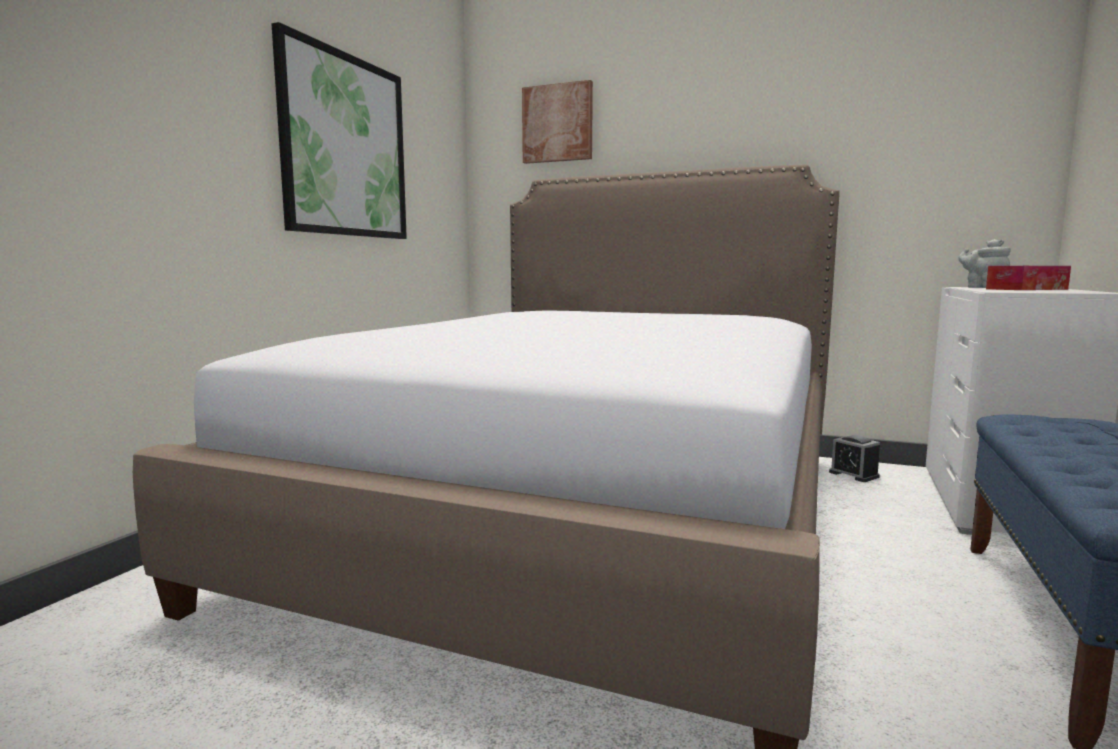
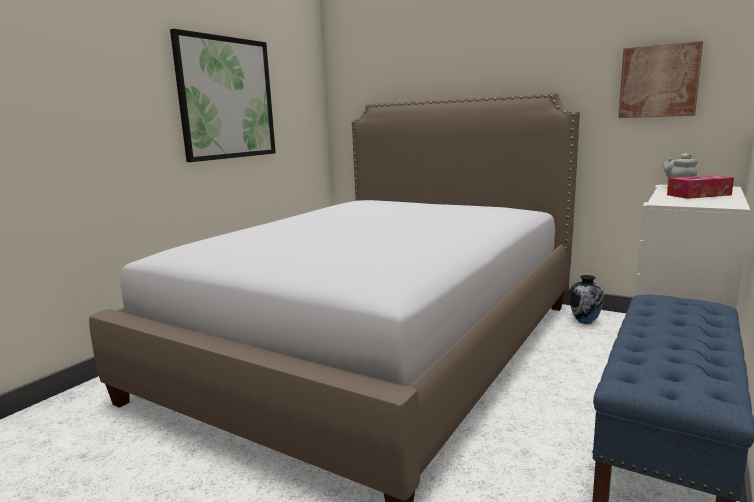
camera: 10 degrees right, 5 degrees up
picture [522,80,593,164] -> picture moved to [618,41,703,118]
alarm clock [829,435,880,482] -> vase [570,275,604,324]

